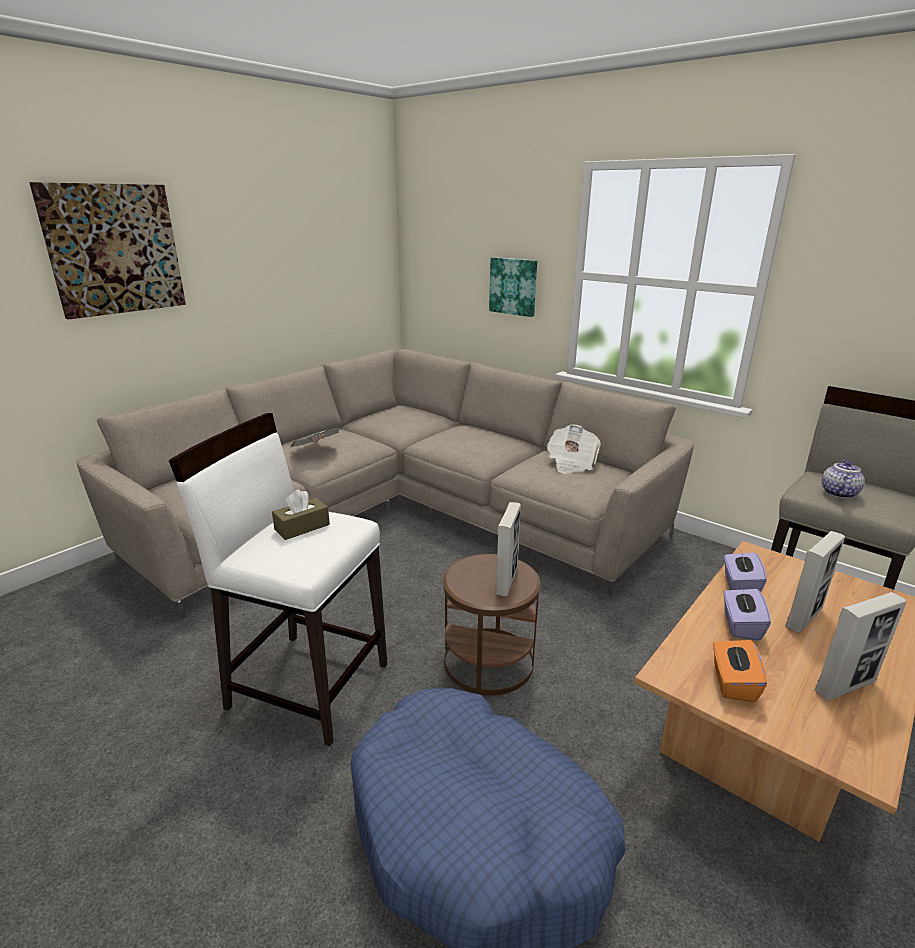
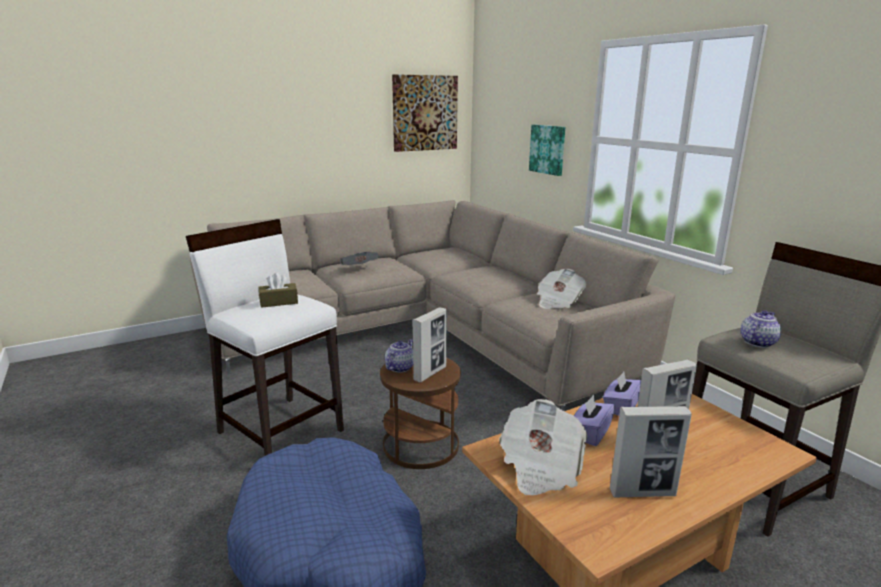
camera: 20 degrees right, 5 degrees down
picture [29,182,186,320] -> picture moved to [392,74,458,152]
orange tissue box [713,637,767,702] -> newspaper [499,399,587,495]
none -> teapot [385,339,413,373]

